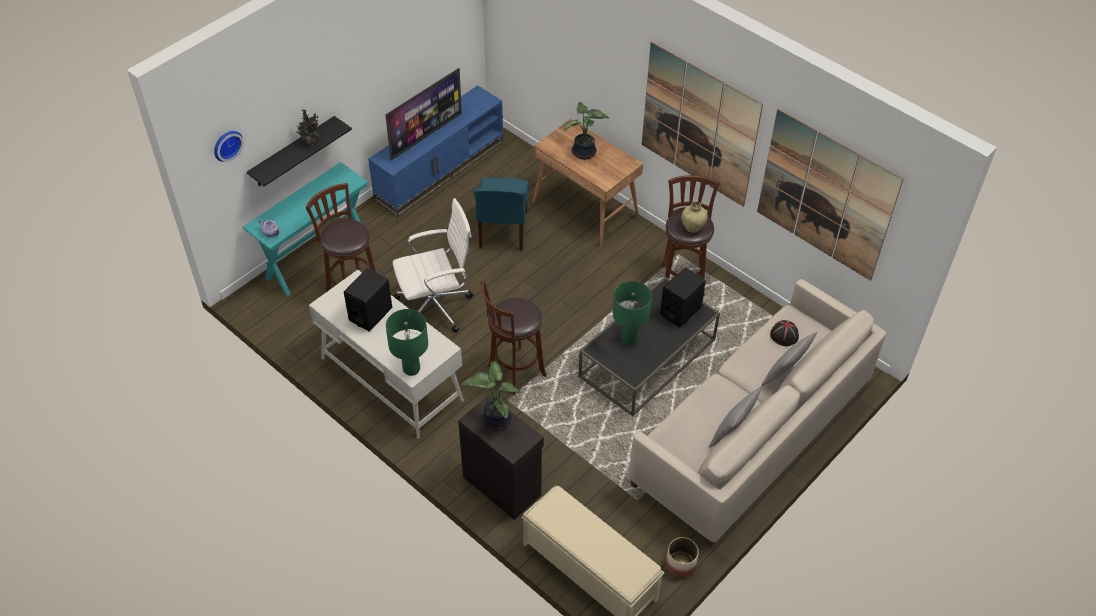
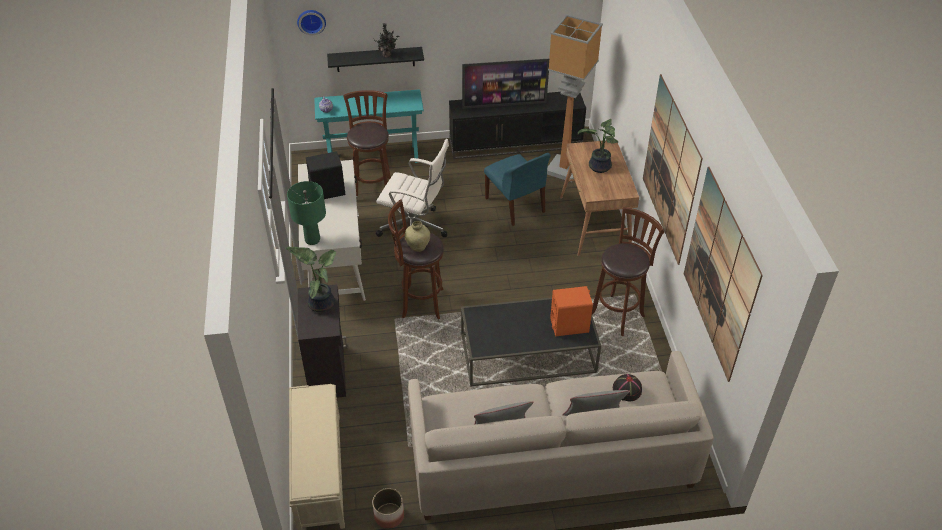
camera: 40 degrees right, 5 degrees down
blue tv stand [368,85,503,217] -> black tv stand [449,92,586,159]
blue chair [473,177,529,251] -> blue chair turned 75 degrees counterclockwise [484,153,551,226]
green table lamp [613,281,652,344] -> none
black speaker [660,267,706,327] -> orange speaker [550,286,593,336]
beige vase [682,202,708,233] -> beige vase moved to [405,221,430,252]
none -> floor lamp [547,14,603,182]

